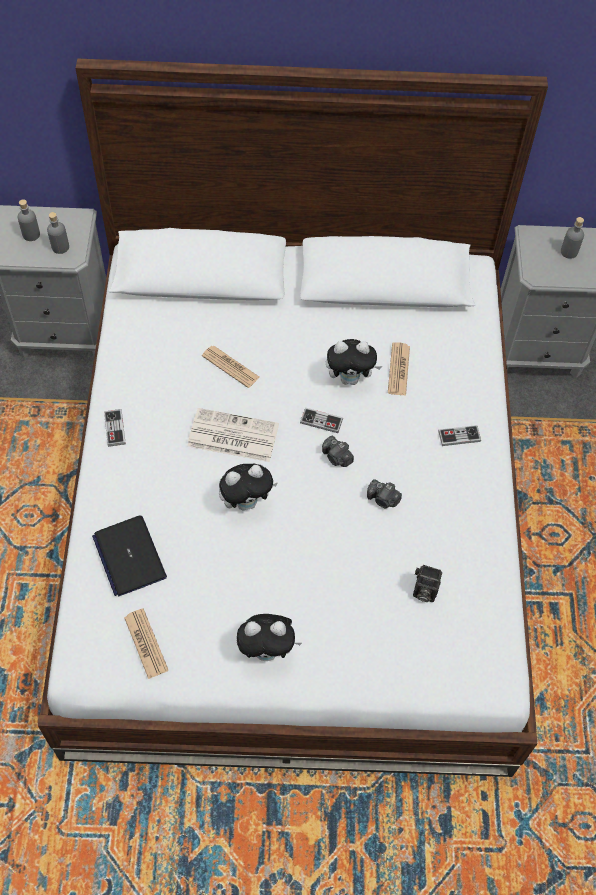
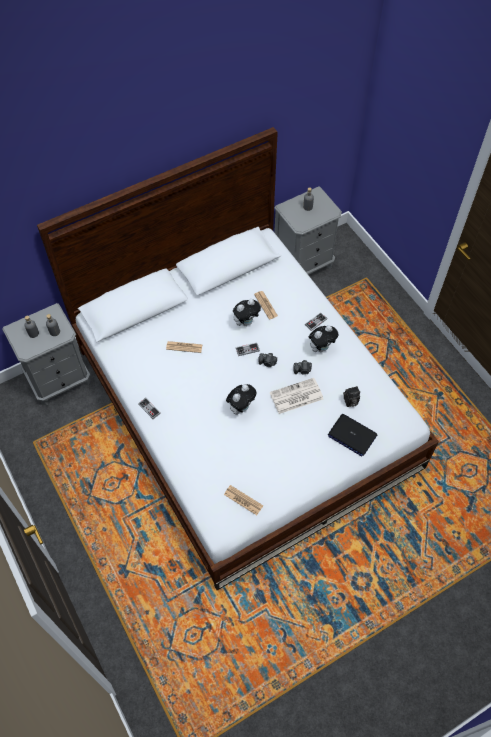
camera: 30 degrees left, 0 degrees up
laptop [92,515,167,596] -> laptop moved to [328,414,377,456]
newspaper [188,408,279,462] -> newspaper moved to [270,378,323,414]
plush toy [237,614,302,661] -> plush toy moved to [309,325,338,352]

